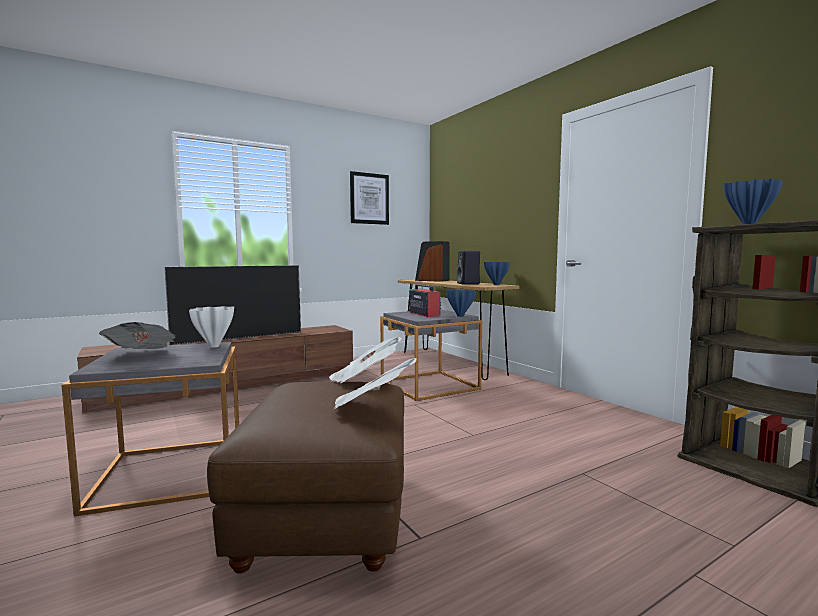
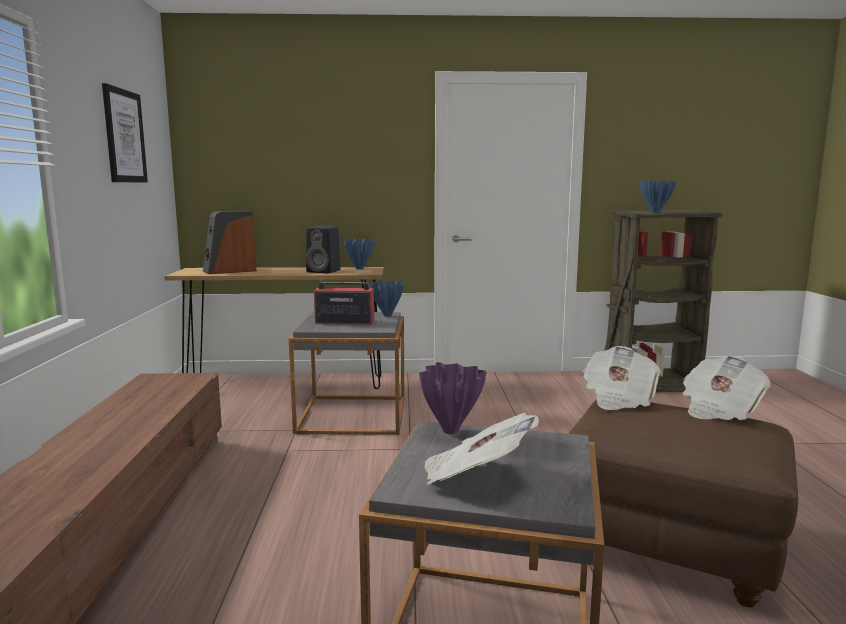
camera: 60 degrees left, 5 degrees up
television [164,264,301,345] -> none
white vase [189,306,234,347] -> purple vase [419,362,487,434]

